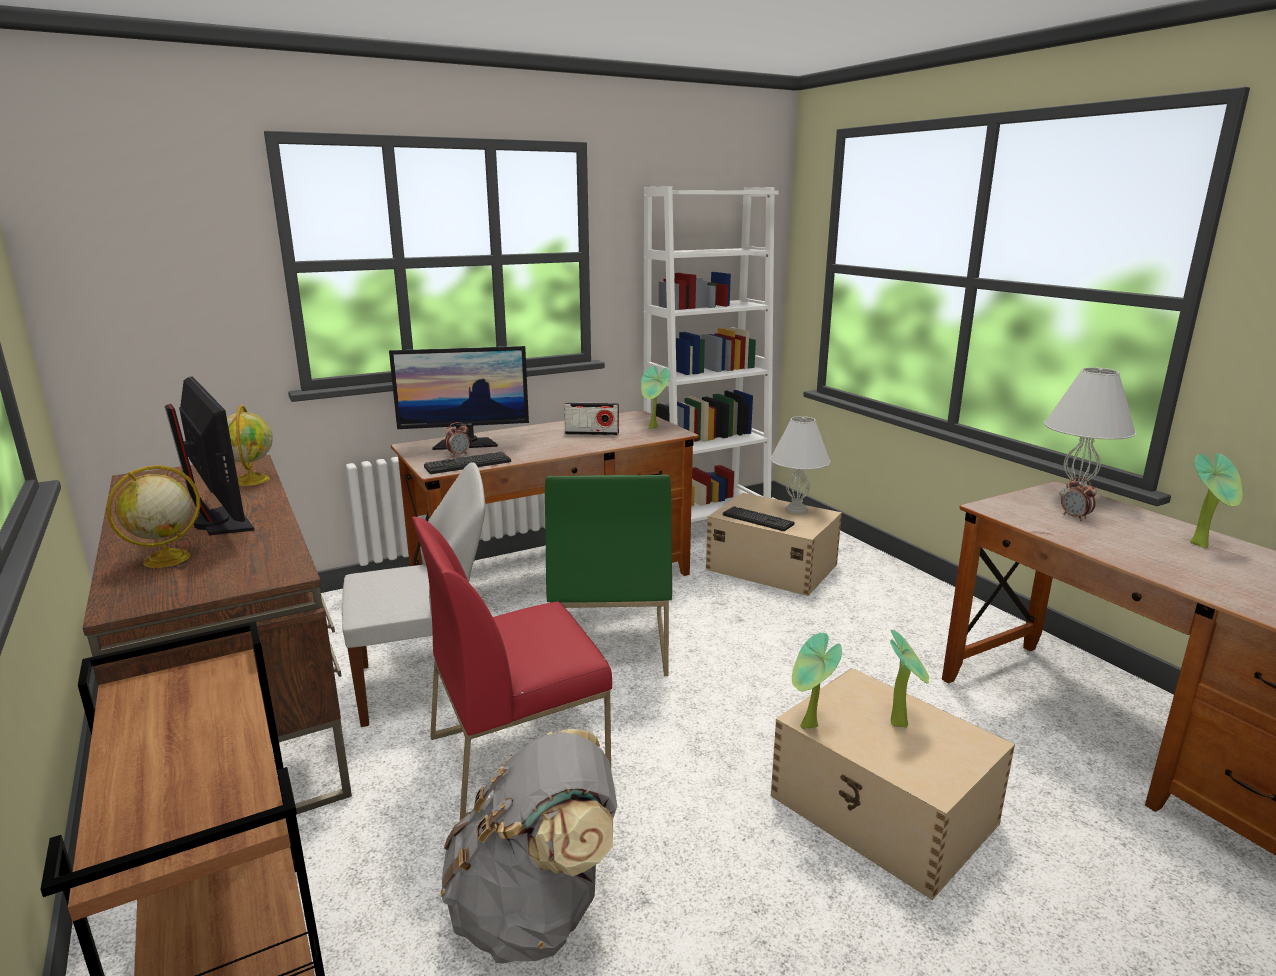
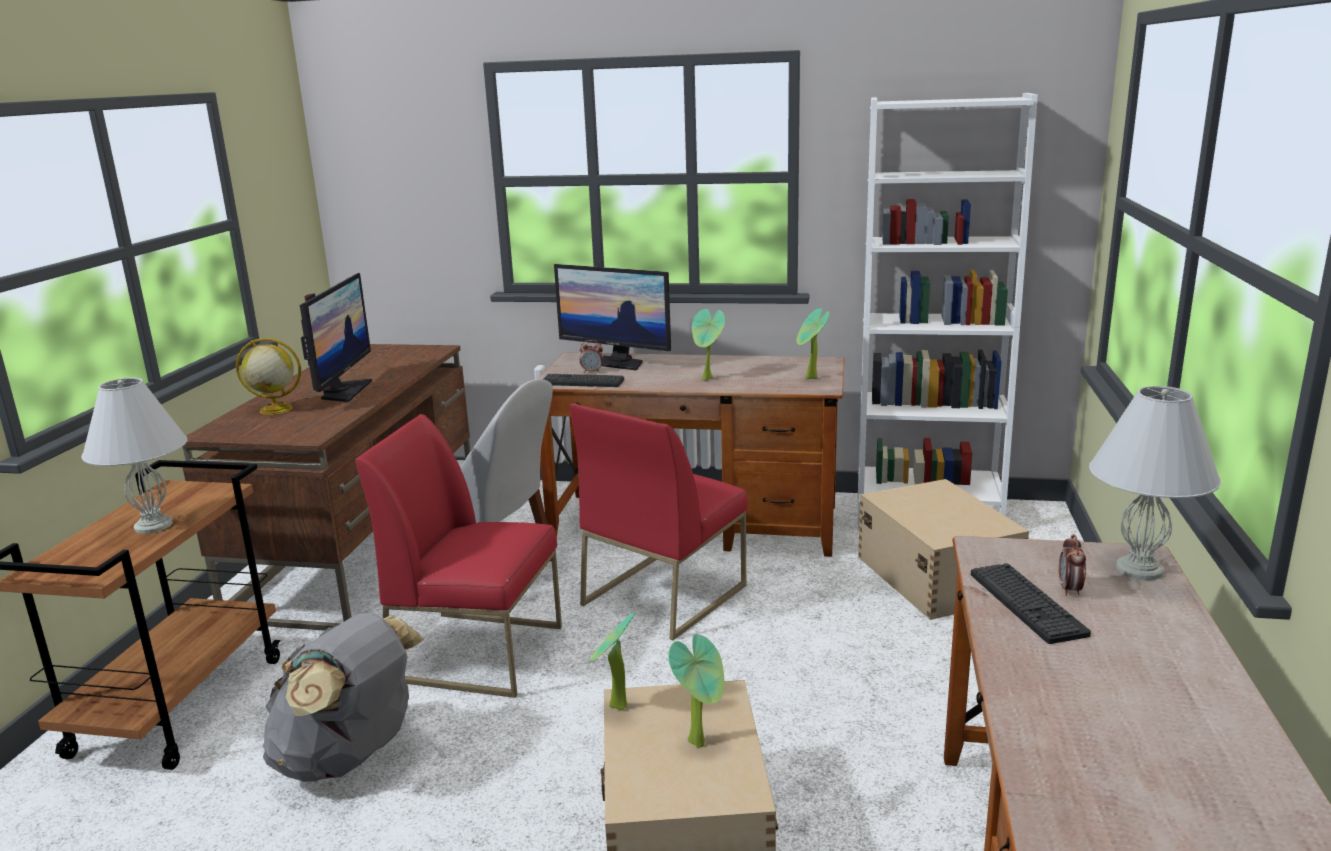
camera: 40 degrees right, 0 degrees up
globe [227,405,273,486] -> none
green chair [545,475,672,676] -> red chair [570,404,748,640]
radio [564,402,619,435] -> none
keyboard [723,506,794,531] -> keyboard moved to [971,563,1091,644]
white table lamp [770,416,830,514] -> white table lamp moved to [81,378,188,534]
potted plant [1190,453,1242,548] -> potted plant moved to [692,309,725,380]

